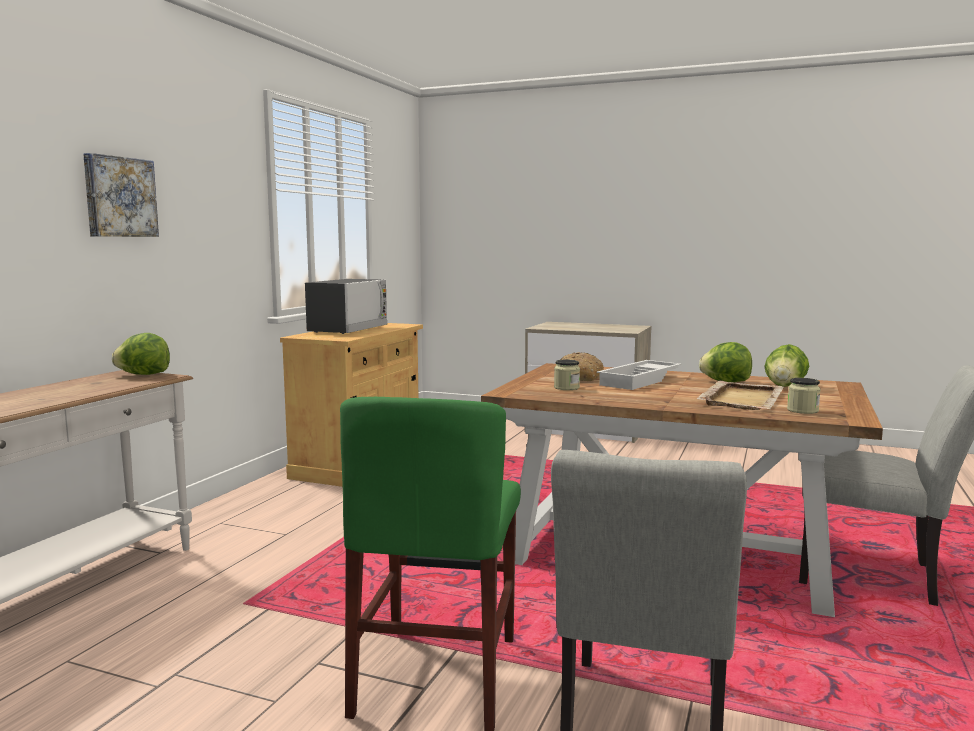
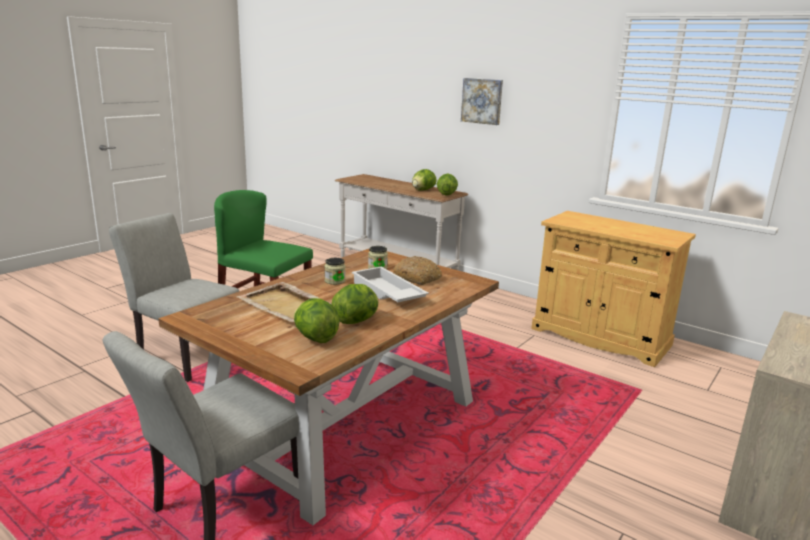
camera: 105 degrees right, 10 degrees up
microwave [305,279,388,334] -> none
jar [787,378,821,414] -> jar moved to [324,258,345,285]
none -> lettuce [412,169,437,191]

